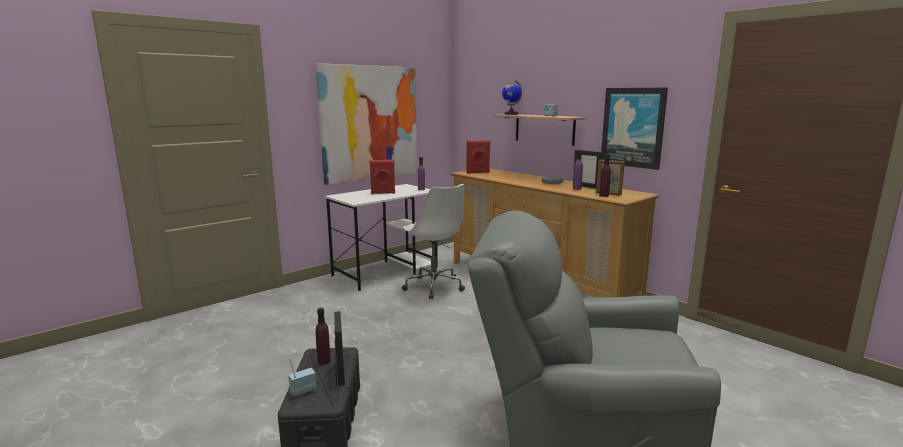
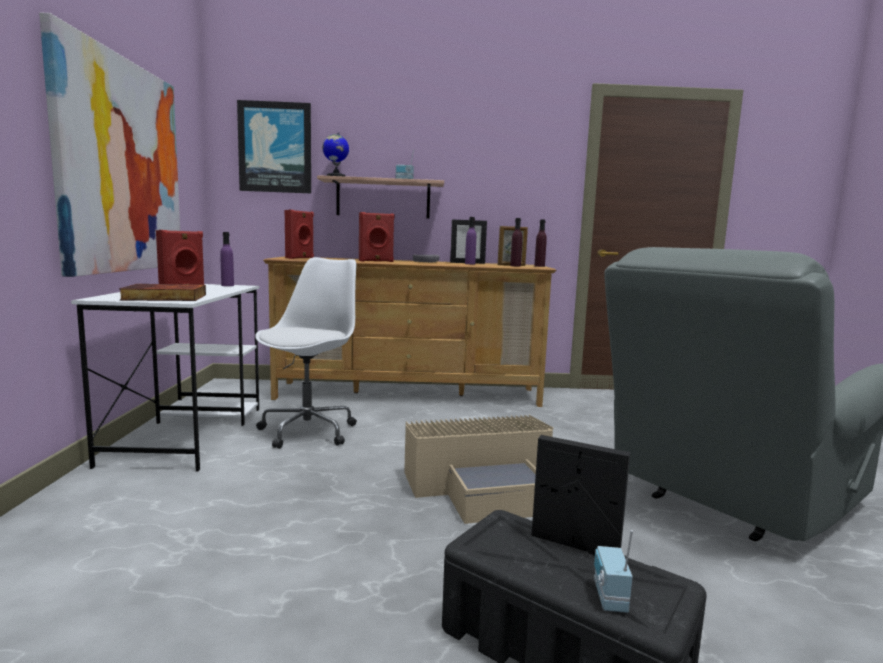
camera: 50 degrees left, 5 degrees down
purple bottle [316,308,331,365] -> purple bottle moved to [534,219,547,267]
white office chair [402,184,465,299] -> white office chair turned 75 degrees counterclockwise [255,257,357,449]
picture [601,88,668,170] -> picture moved to [237,100,311,193]
none -> book [119,284,206,301]
none -> red speaker [359,212,395,262]
none -> beige storage box [404,415,553,524]

